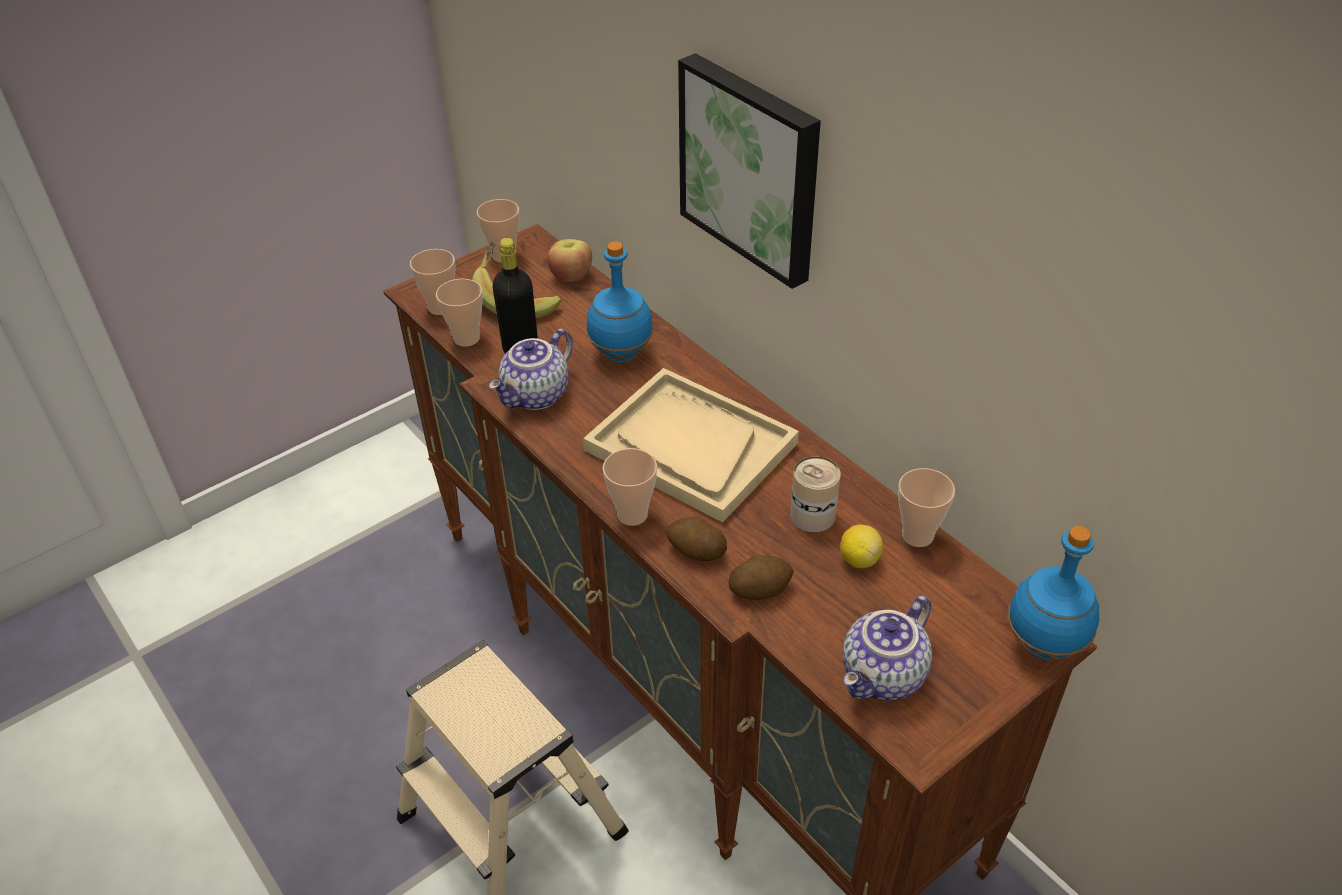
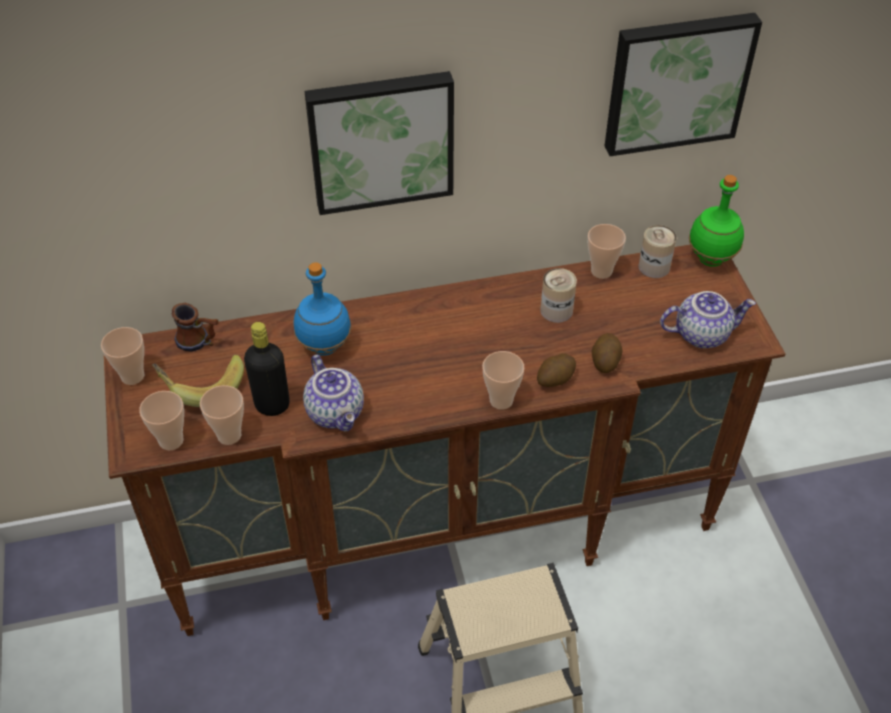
camera: 65 degrees left, 5 degrees up
apple [547,239,592,282] -> mug [172,303,218,352]
beige tray [583,368,799,523] -> none
lemon [840,524,883,568] -> none
teapot [843,595,932,701] -> teapot turned 75 degrees counterclockwise [660,291,756,348]
blue bottle [1008,526,1099,660] -> green bottle [689,175,744,267]
none -> picture [605,13,762,156]
none -> can [638,225,677,278]

